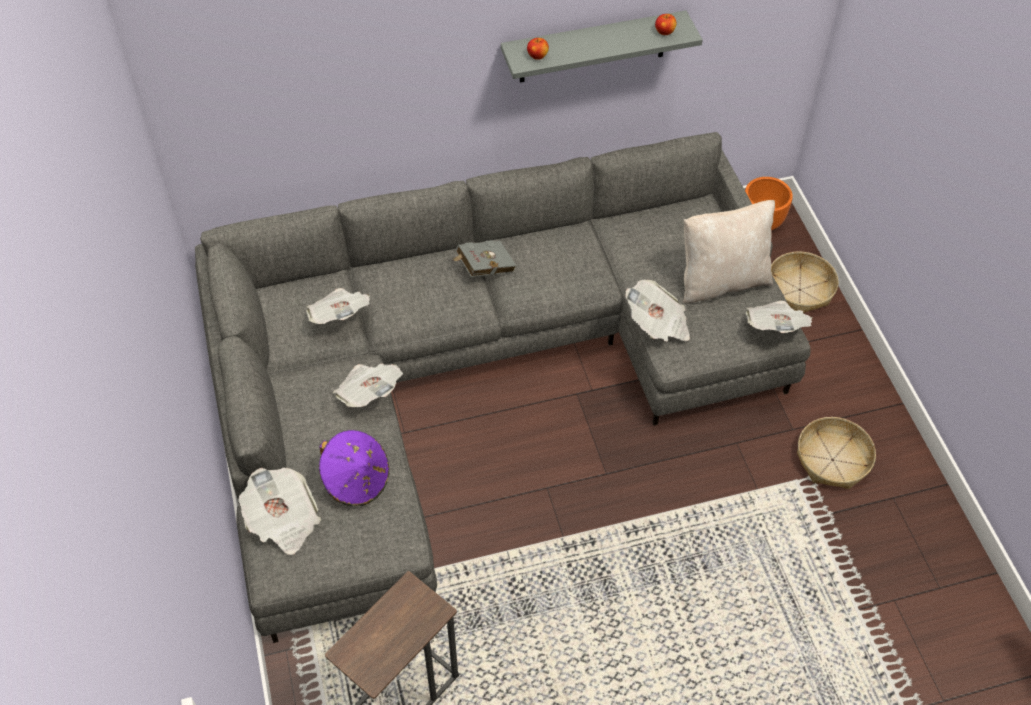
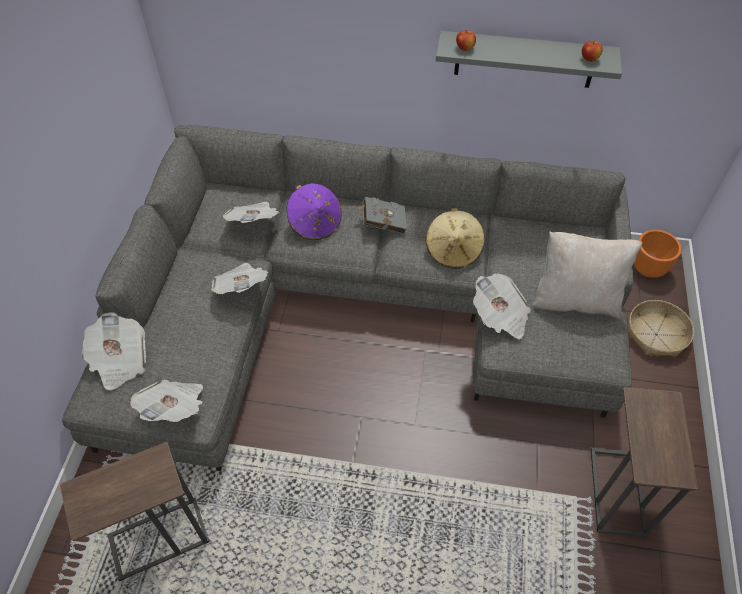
camera: 25 degrees right, 0 degrees up
purple hat [319,430,389,506] -> purple hat moved to [287,183,342,240]
newspaper [746,301,812,333] -> newspaper moved to [130,380,203,422]
basket [797,417,876,489] -> brown side table [591,387,698,538]
none -> beige hat [425,208,485,269]

